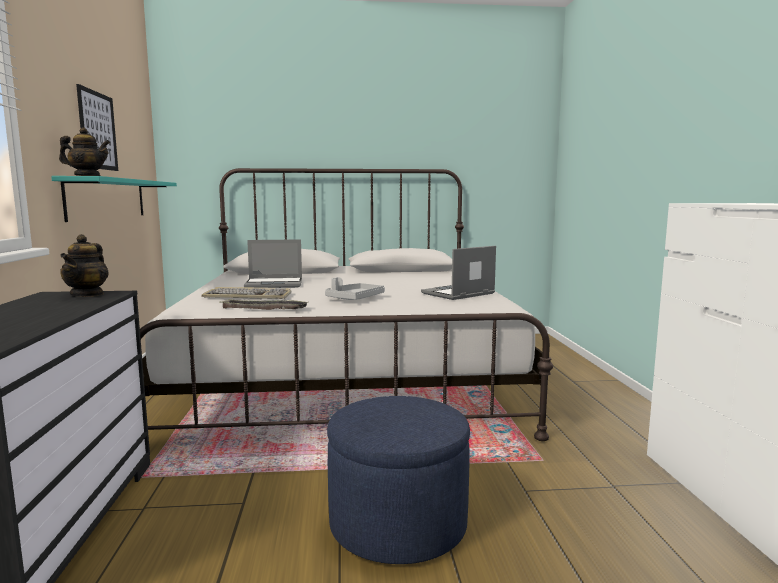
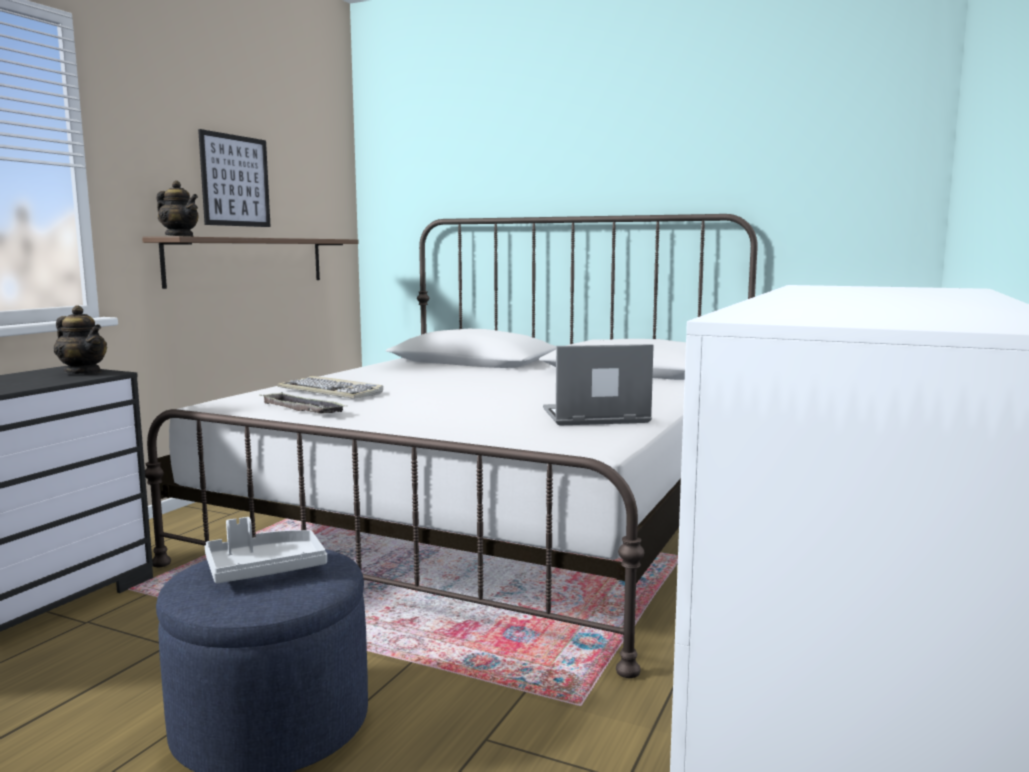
camera: 30 degrees right, 0 degrees up
turquoise shelf [51,176,177,222] -> brown shelf [142,237,359,289]
teapot [60,234,109,297] -> teapot turned 90 degrees counterclockwise [54,305,107,374]
laptop [244,239,302,288] -> none
grey tray [325,277,385,300] -> grey tray moved to [205,517,327,583]

